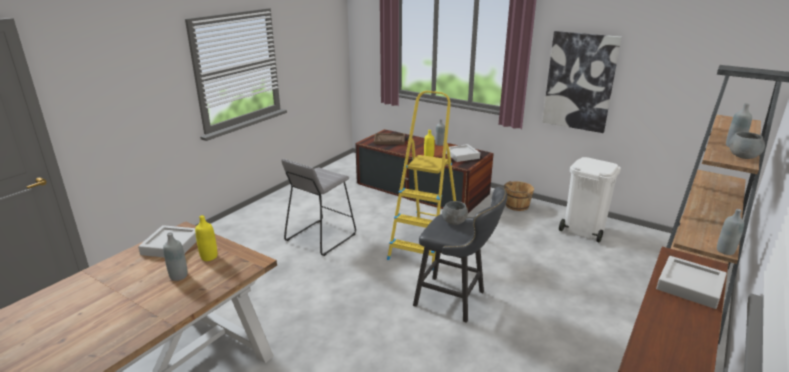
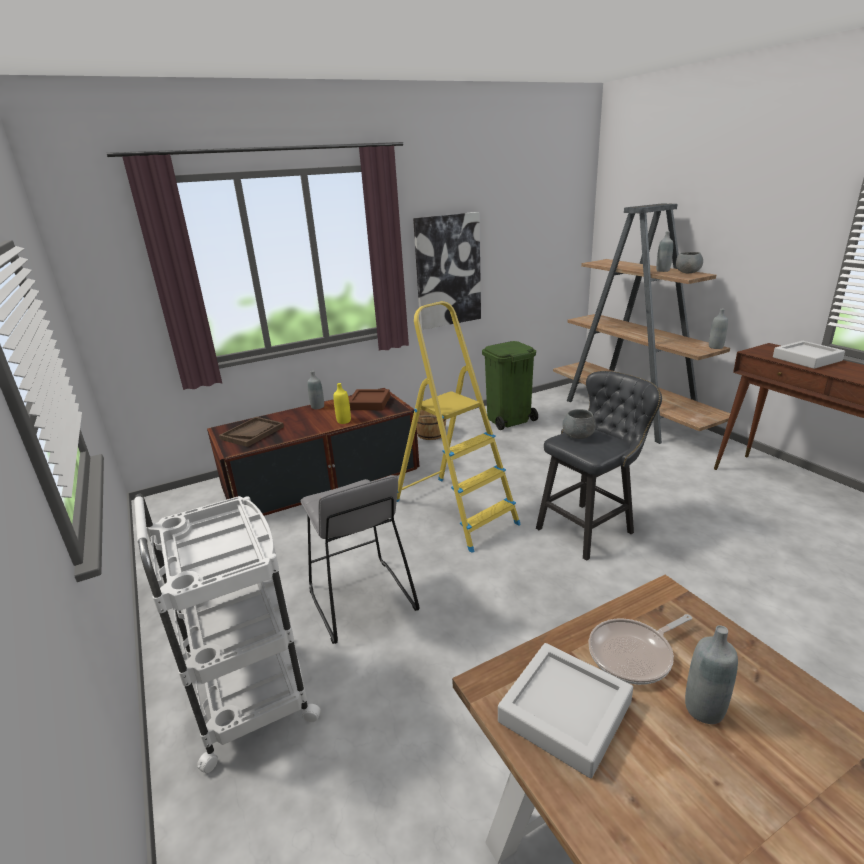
camera: 60 degrees left, 0 degrees up
yellow bottle [195,215,217,261] -> frying pan [589,614,692,685]
grey tray [446,144,480,162] -> brown tray [349,389,390,410]
white trash can [559,157,621,242] -> green trash can [482,341,538,430]
none -> white cart [134,494,321,773]

